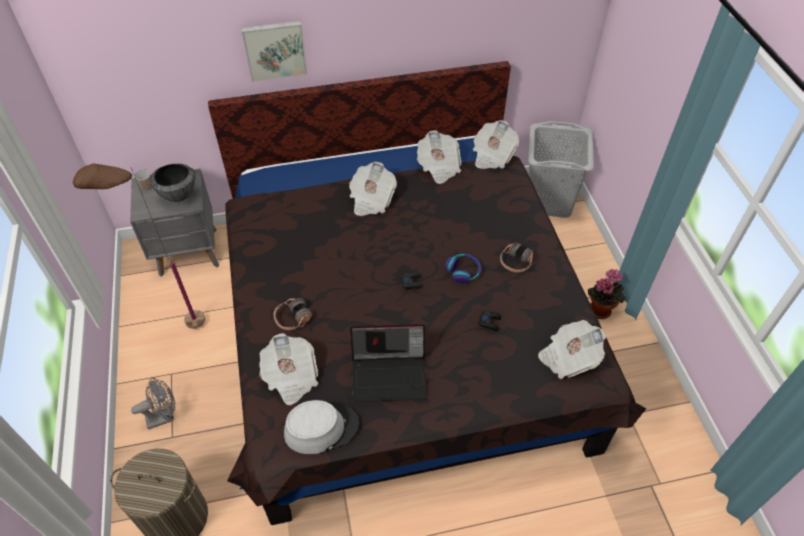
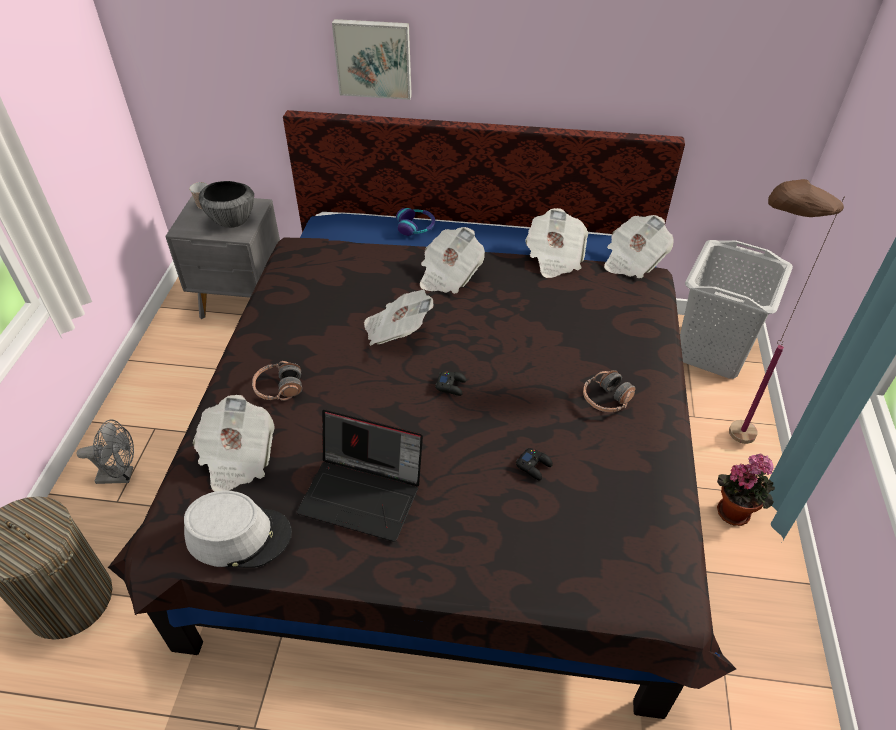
camera: 20 degrees right, 5 degrees down
brown floor lamp [73,163,205,329] -> brown floor lamp moved to [729,179,845,444]
headphones [445,254,482,284] -> headphones moved to [396,208,435,236]
newspaper [538,320,606,379] -> newspaper moved to [364,290,434,346]

